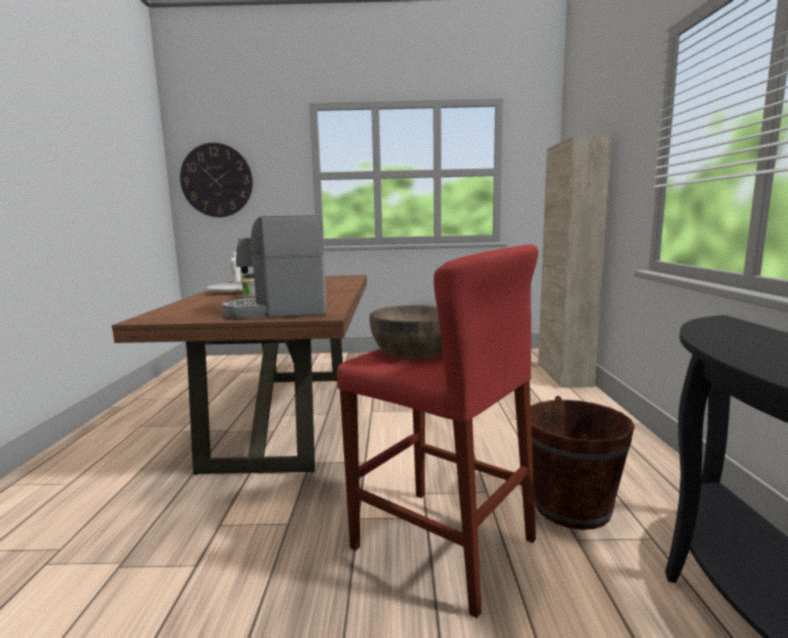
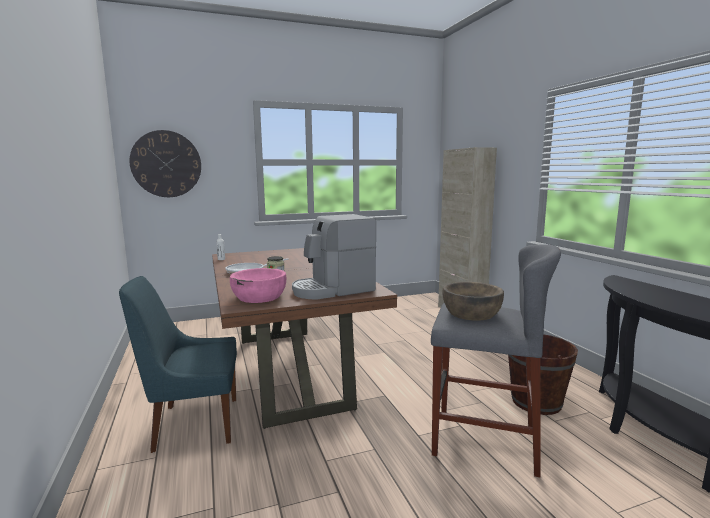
camera: 20 degrees left, 0 degrees up
red stool [337,244,538,618] -> grey stool [431,244,561,477]
none -> blue chair [119,276,237,453]
none -> pink bowl [230,268,286,303]

